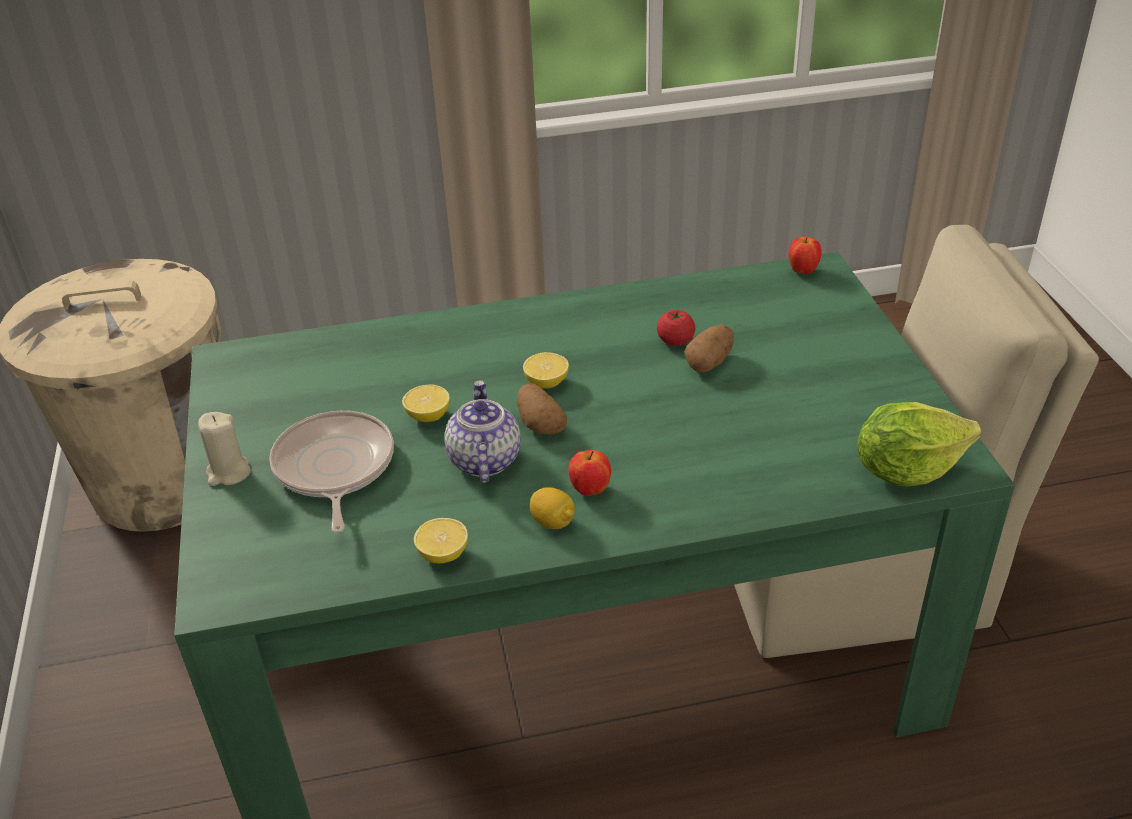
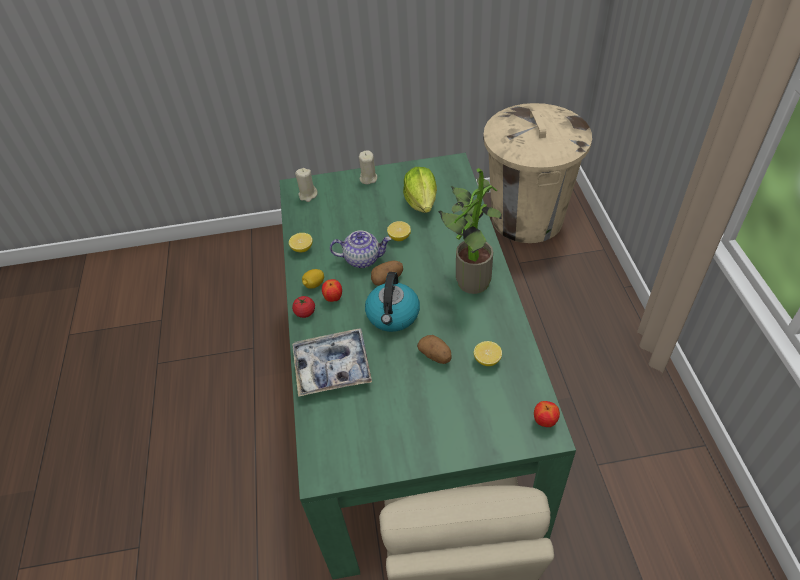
camera: 95 degrees right, 10 degrees up
frying pan [269,411,394,533] -> none
lemon [523,352,569,389] -> lemon moved to [474,341,502,366]
tomato [657,310,695,346] -> tomato moved to [292,296,315,318]
lettuce [857,402,981,487] -> lettuce moved to [403,167,437,213]
none -> tray [292,328,372,397]
none -> beige candle [295,168,318,202]
none -> kettle [365,272,420,332]
none -> potted plant [438,168,502,294]

